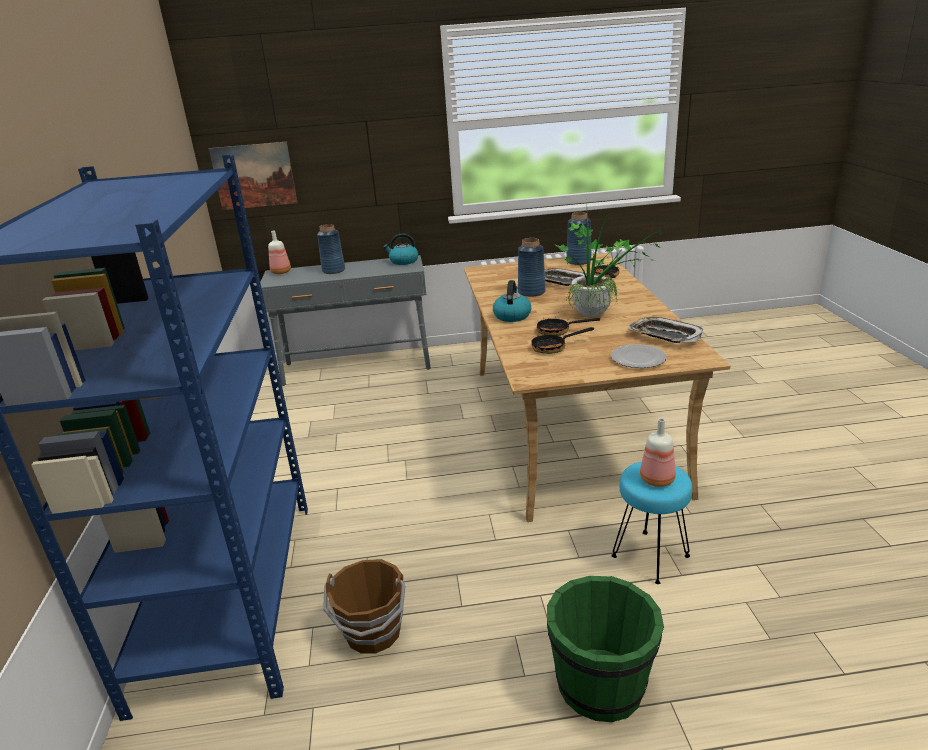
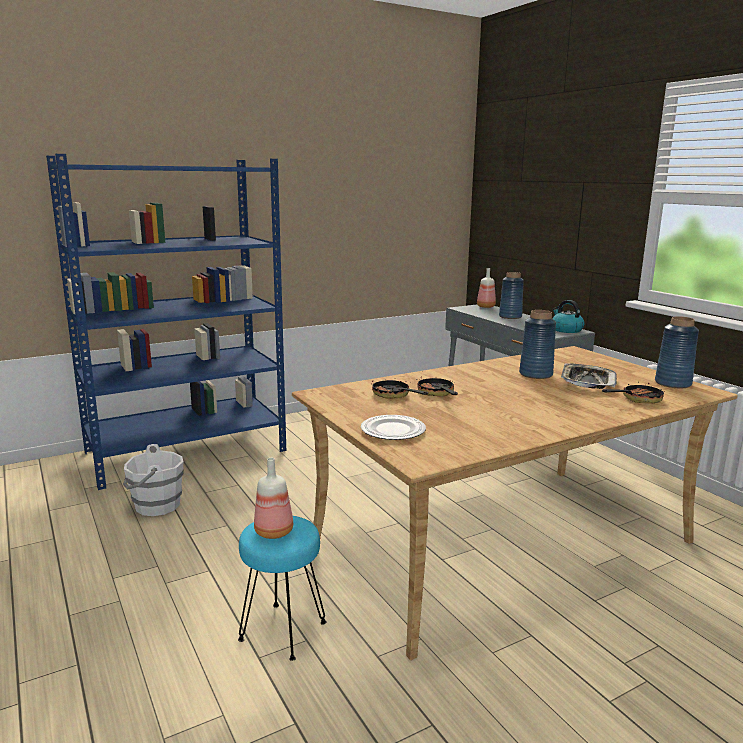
camera: 65 degrees right, 10 degrees down
picture [209,142,297,210] -> none
brown bucket [323,559,406,654] -> white bucket [123,444,184,516]
kettle [493,280,531,322] -> none
green bucket [547,576,664,722] -> none
potted plant [554,211,667,316] -> none
tray [630,317,703,343] -> none

